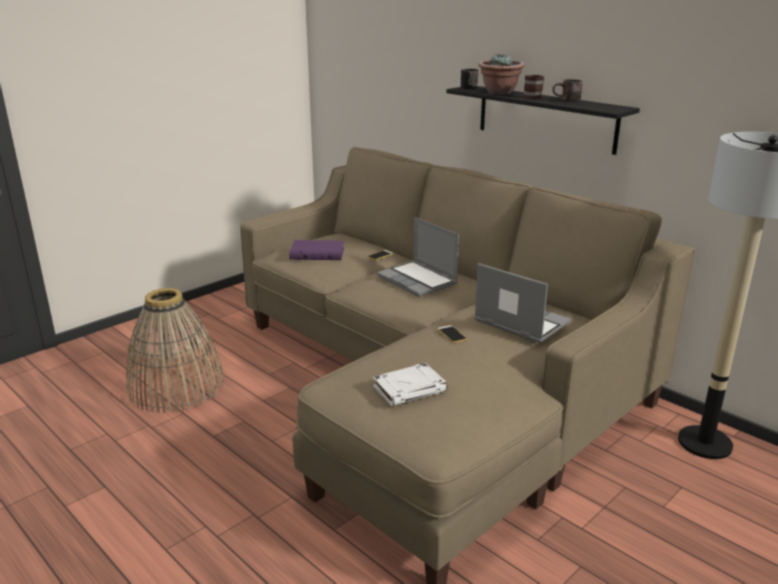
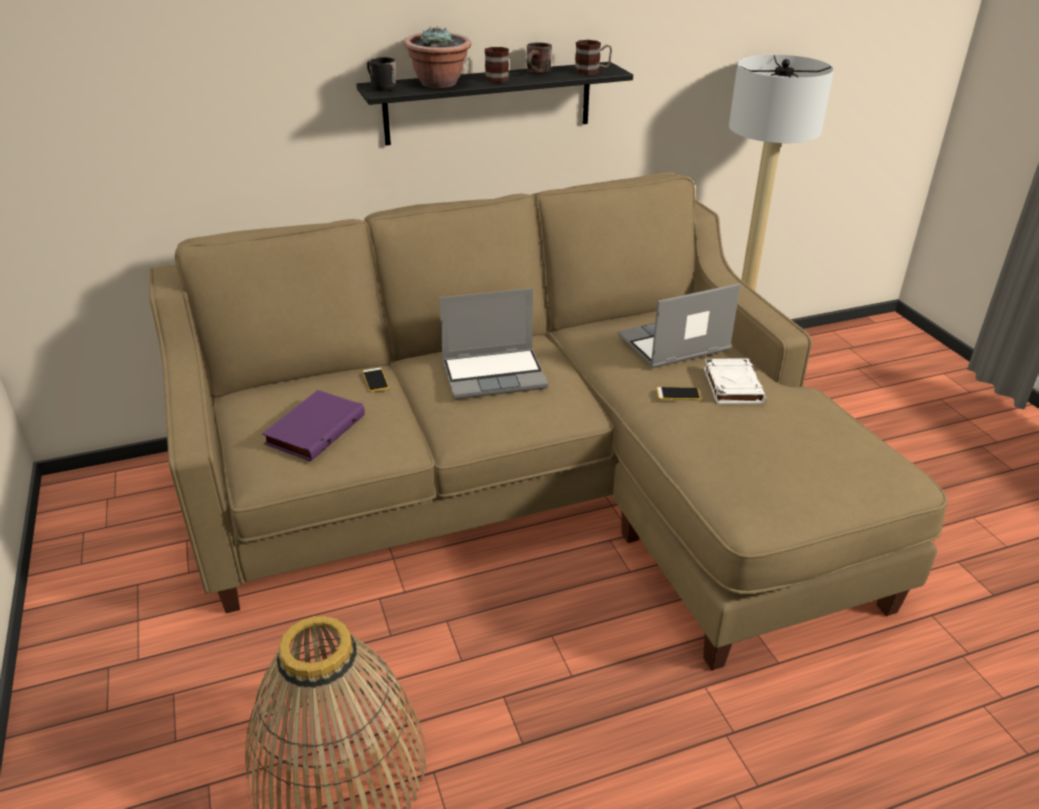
camera: 65 degrees left, 10 degrees up
white book [373,363,447,406] -> white book moved to [704,358,766,404]
none -> mug [575,40,612,75]

